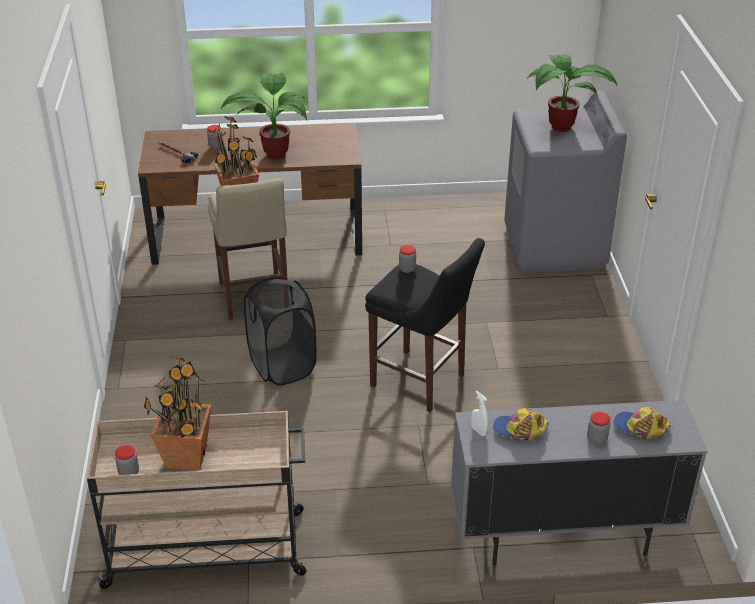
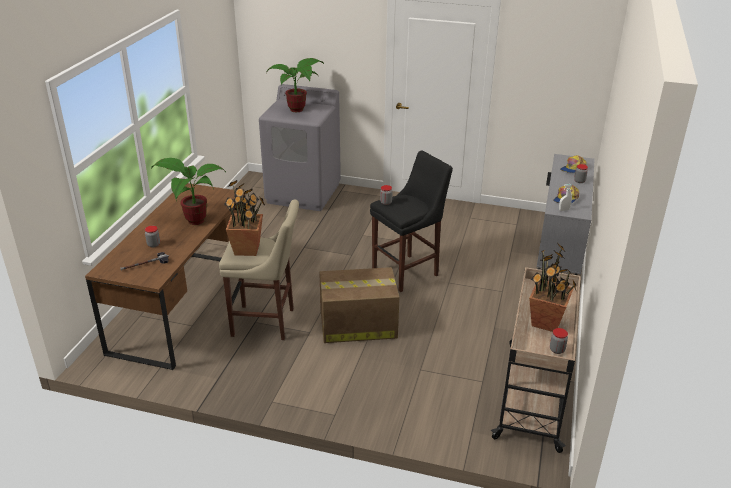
camera: 70 degrees left, 5 degrees down
black laundry basket [244,277,317,386] -> cardboard box [319,267,399,343]

